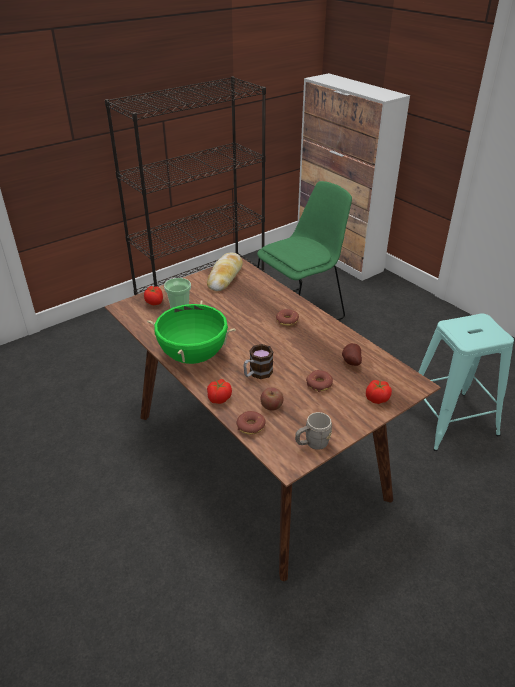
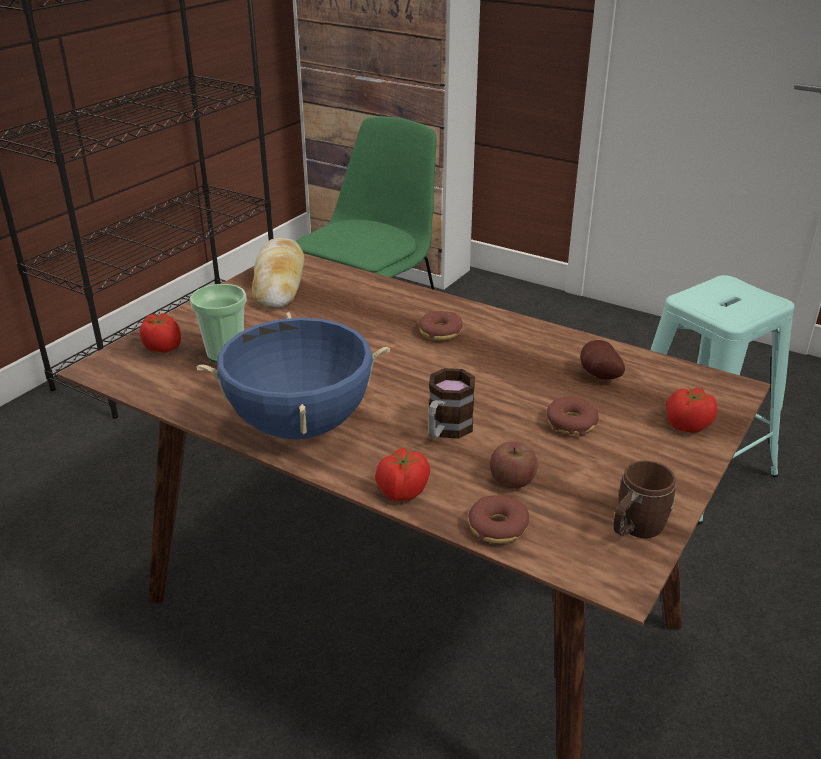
camera: 20 degrees left, 5 degrees down
green cooking pot [147,301,236,364] -> blue cooking pot [196,312,390,439]
grey mug [295,412,332,450] -> brown mug [613,460,676,538]

